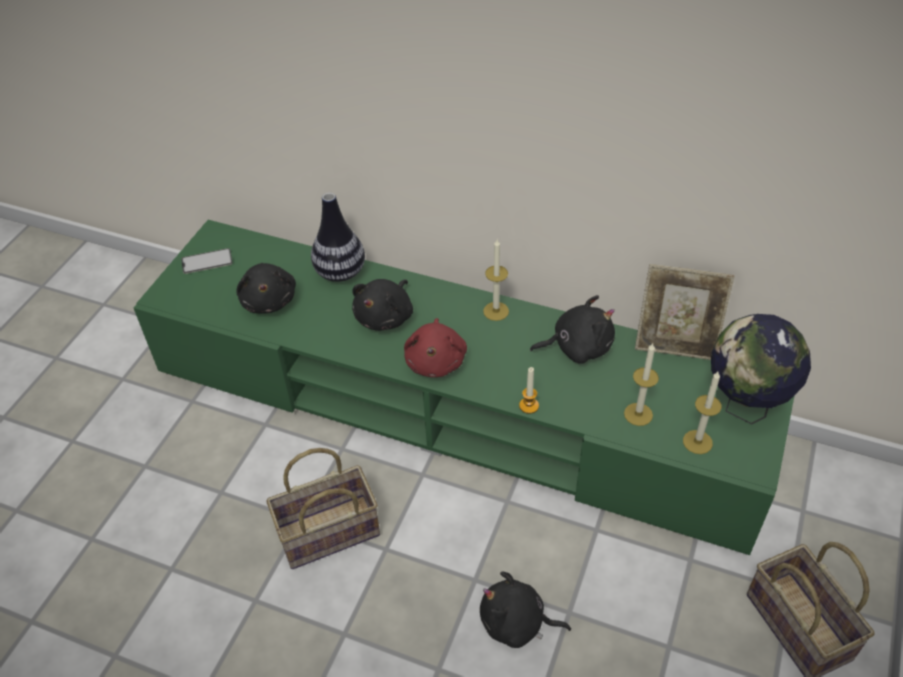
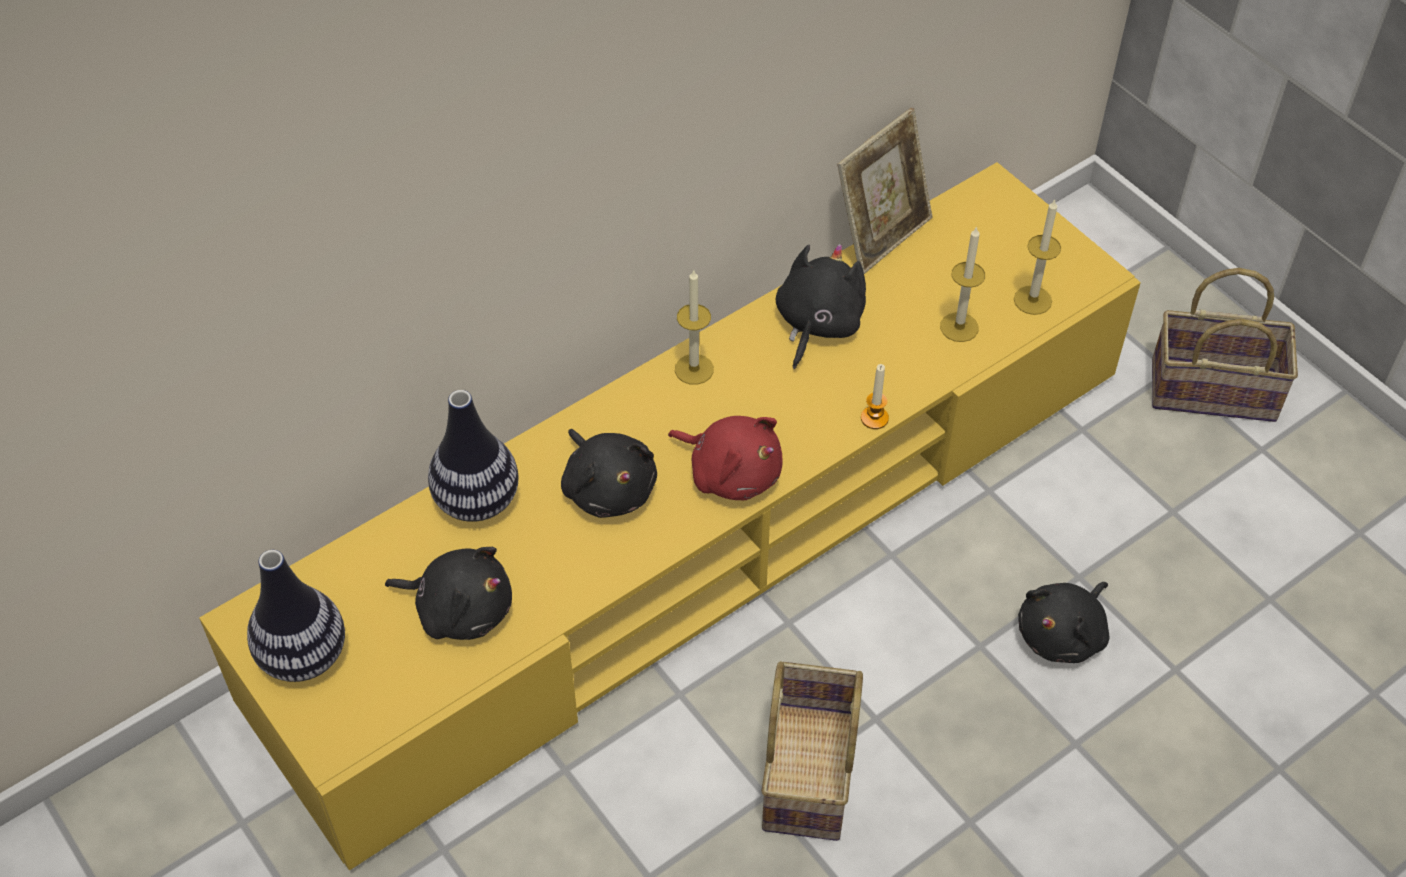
camera: 60 degrees left, 5 degrees up
green tv stand [134,220,795,555] -> yellow tv stand [199,162,1141,870]
phone [181,248,233,274] -> vase [247,550,345,682]
globe [711,314,811,425] -> none

